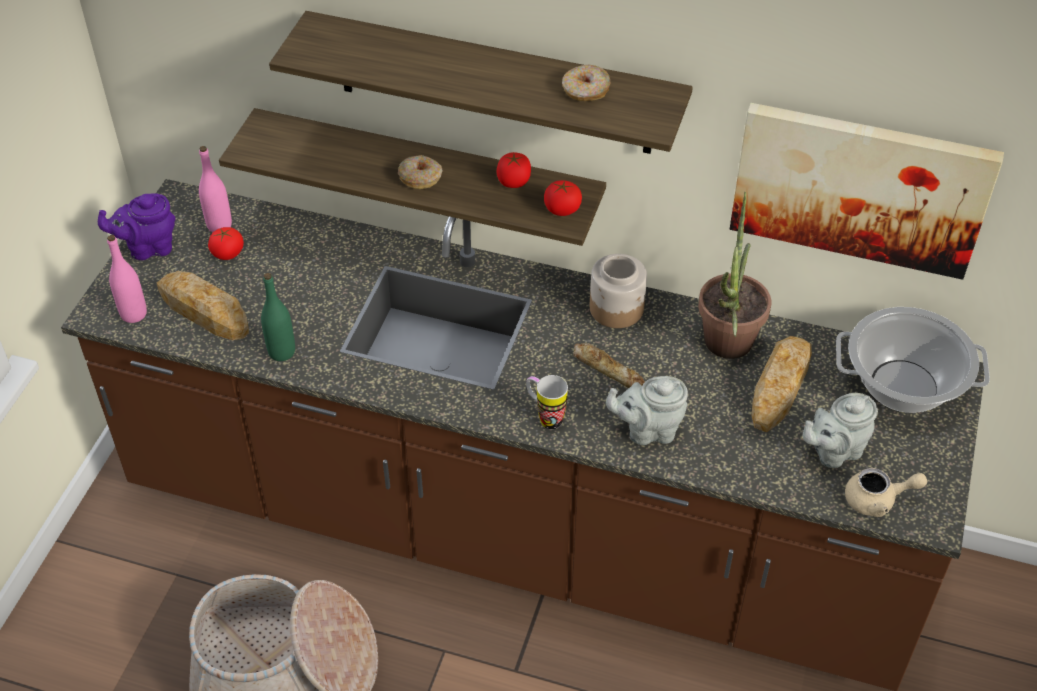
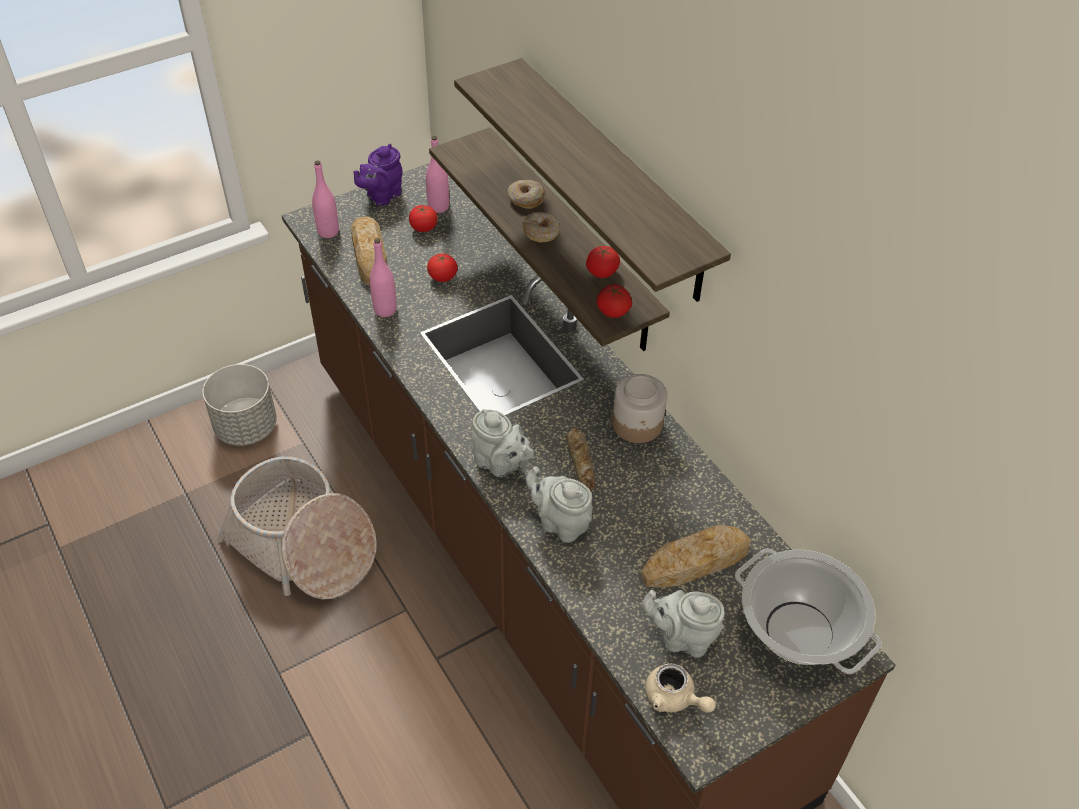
camera: 40 degrees right, 0 degrees up
purple teapot [98,193,176,260] -> purple teapot turned 75 degrees counterclockwise [353,144,402,206]
green bottle [261,273,295,361] -> pink bottle [370,238,396,317]
mug [526,375,568,429] -> grey teapot [472,409,534,477]
donut [562,65,611,101] -> donut moved to [507,180,545,209]
potted plant [698,192,771,359] -> none
picture [730,103,1004,279] -> none
none -> grey planter [202,364,277,446]
none -> tomato [427,253,458,282]

